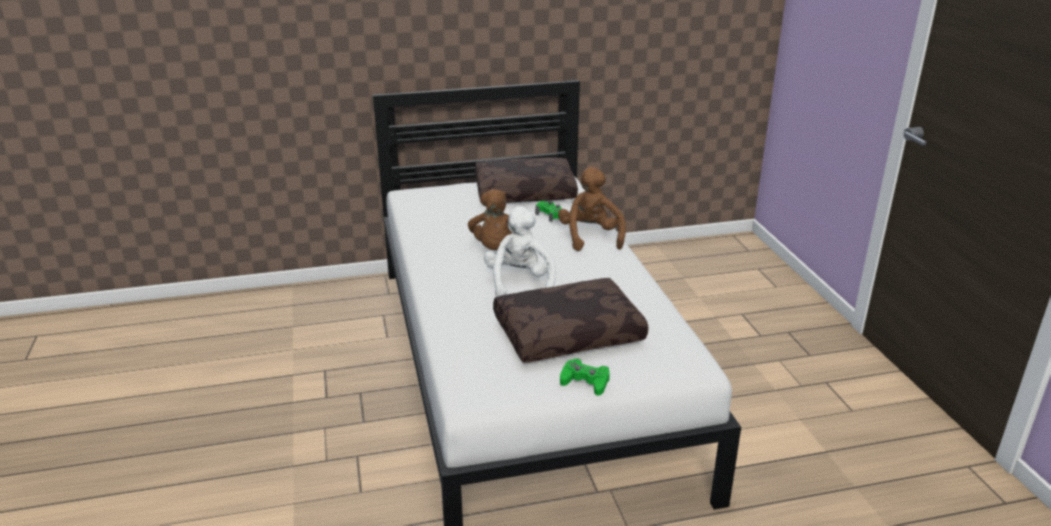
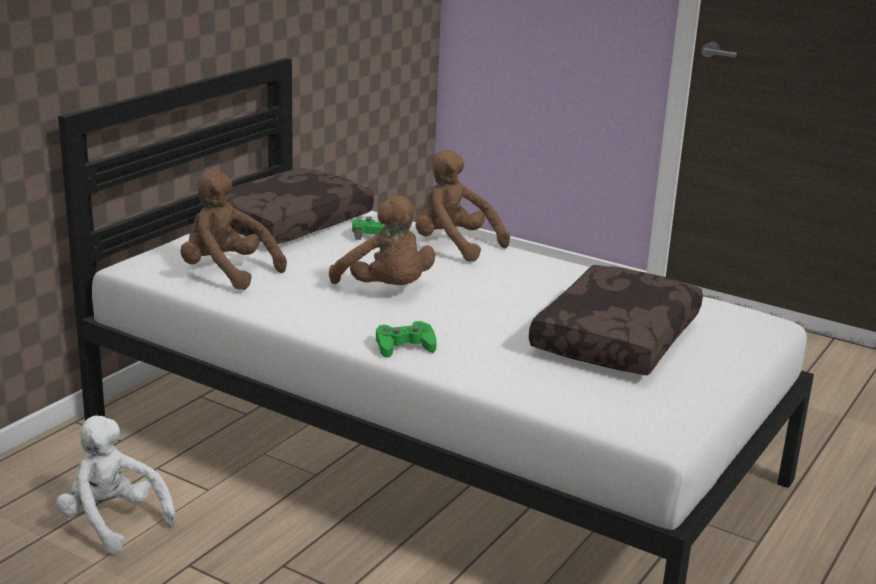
camera: 45 degrees left, 5 degrees down
white plush toy [484,206,556,297] -> white plush toy moved to [56,415,176,554]
green game controller [560,358,610,396] -> green game controller moved to [376,321,437,358]
none -> brown plush toy [180,170,287,290]

